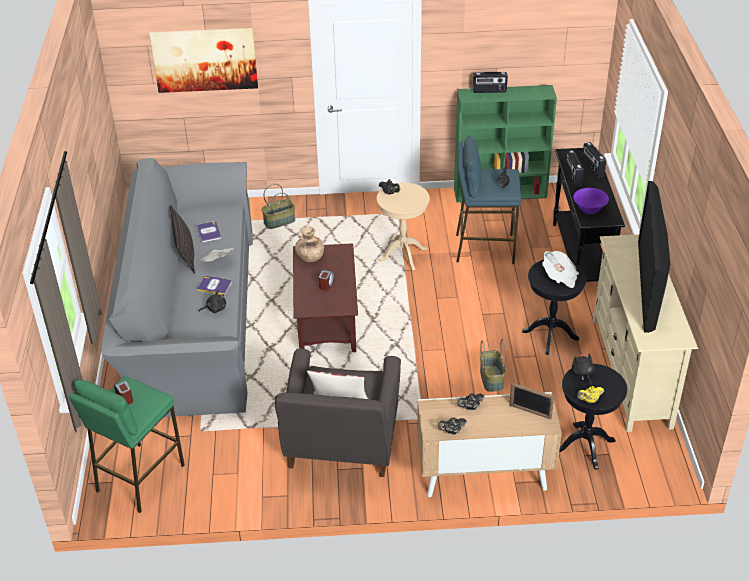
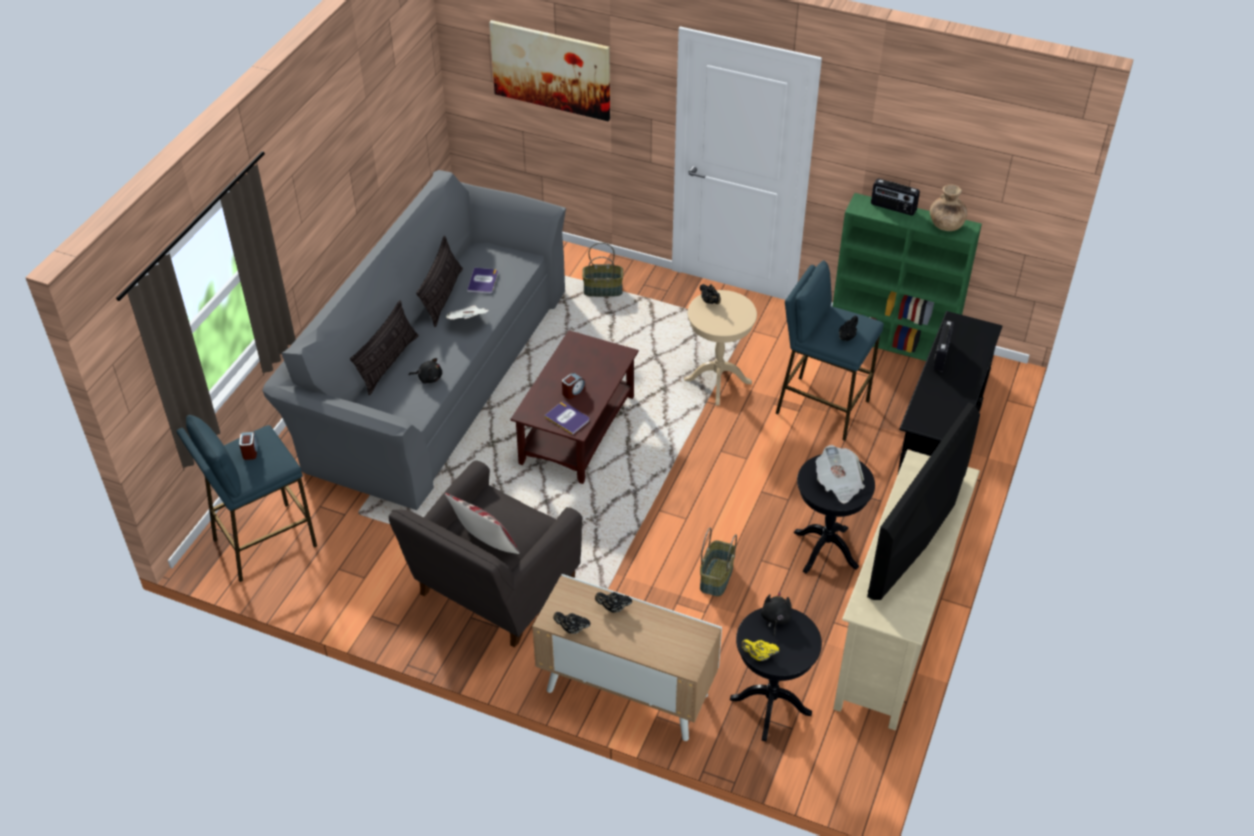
camera: 25 degrees right, 5 degrees up
green stool [69,376,185,513] -> blue stool [177,415,317,582]
book [197,276,232,295] -> book moved to [544,402,589,435]
brown vase [295,226,324,262] -> brown vase moved to [930,185,967,231]
picture frame [509,382,554,419] -> none
purple bowl [573,188,609,214] -> none
radio [582,142,606,177] -> none
none -> pillow [350,301,419,395]

